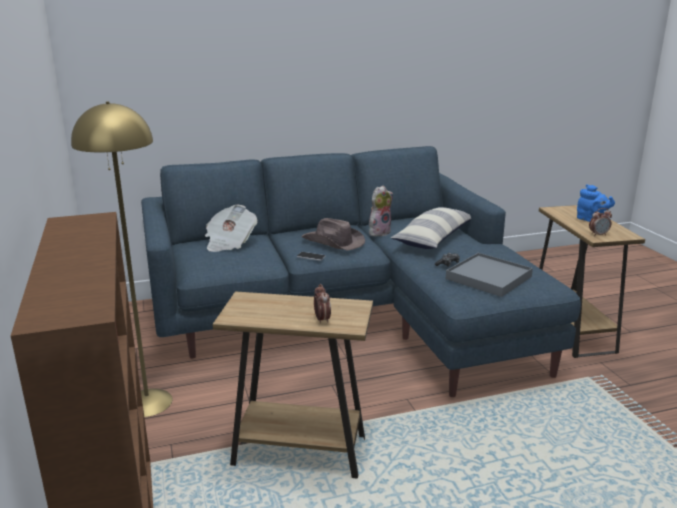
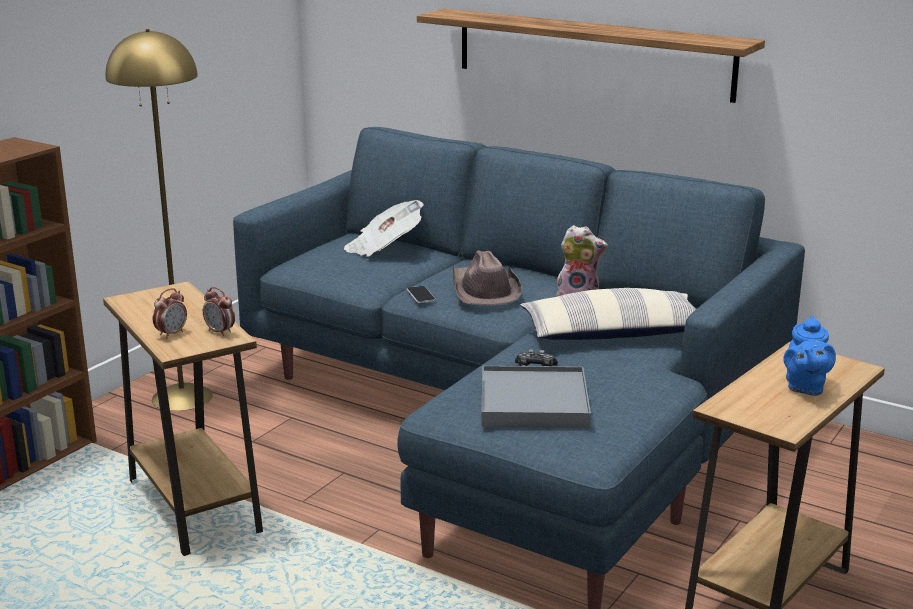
camera: 50 degrees right, 0 degrees up
alarm clock [589,208,612,236] -> alarm clock moved to [203,287,235,336]
none -> shelf [417,9,765,103]

